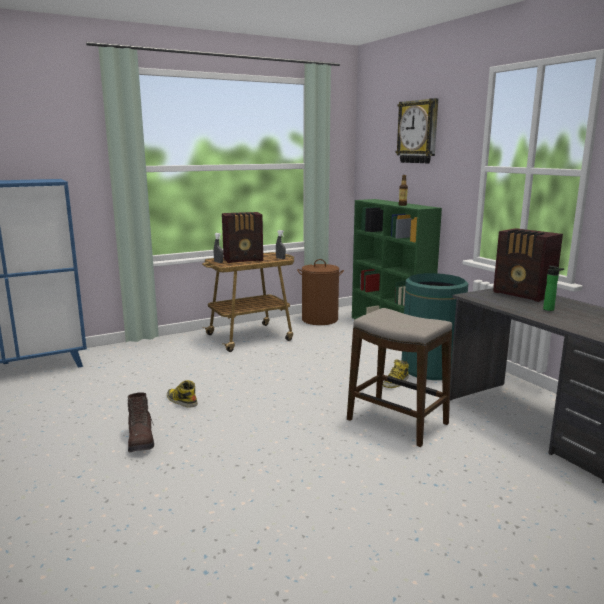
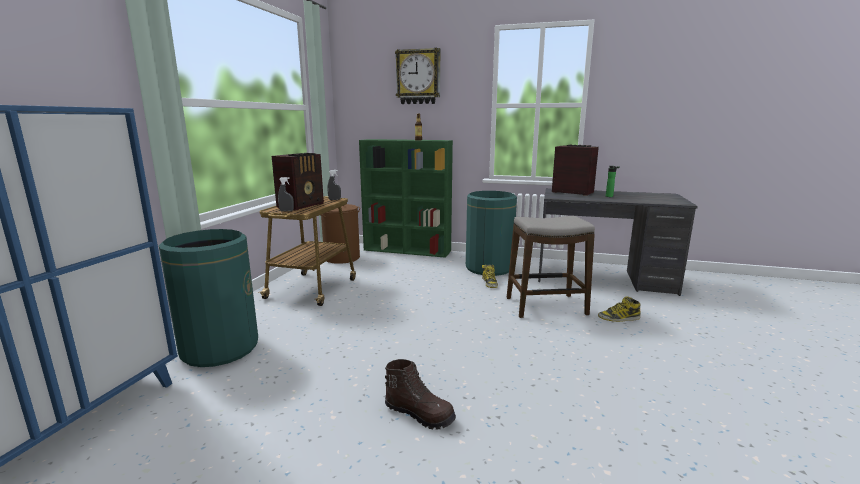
camera: 45 degrees left, 0 degrees up
boot [167,380,198,408] -> boot moved to [598,296,641,322]
radio [493,228,563,302] -> radio turned 150 degrees counterclockwise [552,145,599,196]
none -> green trash can [159,229,258,367]

